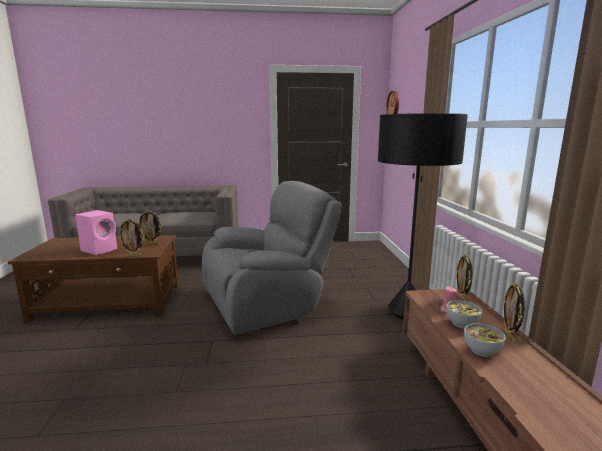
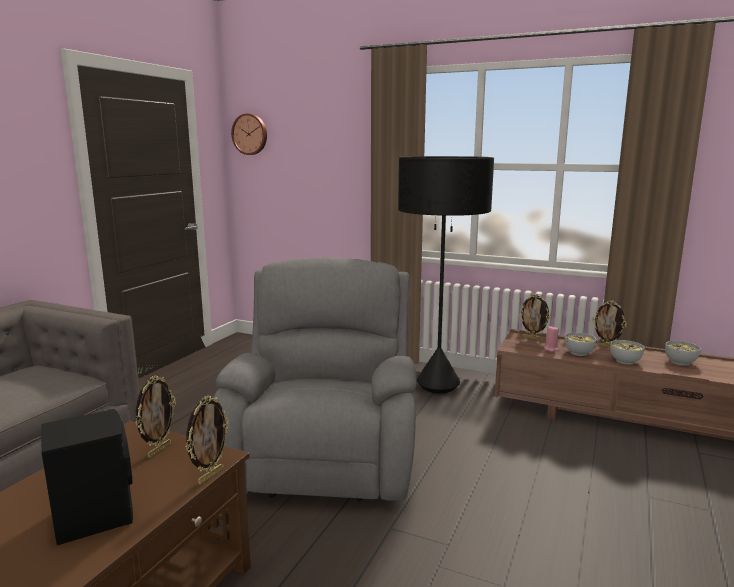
camera: 60 degrees left, 0 degrees up
pink speaker [75,210,117,255] -> black speaker [41,409,133,545]
none -> bowl [665,341,701,366]

